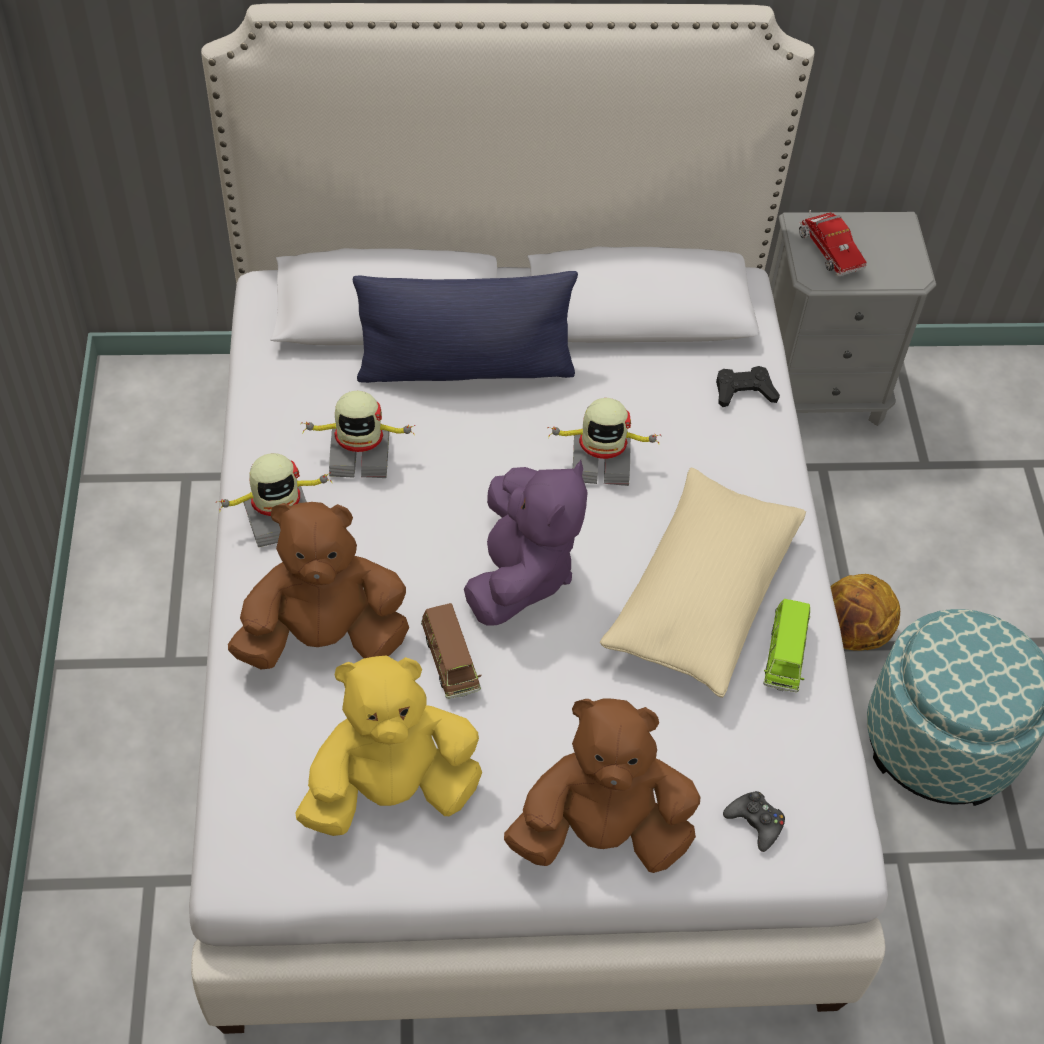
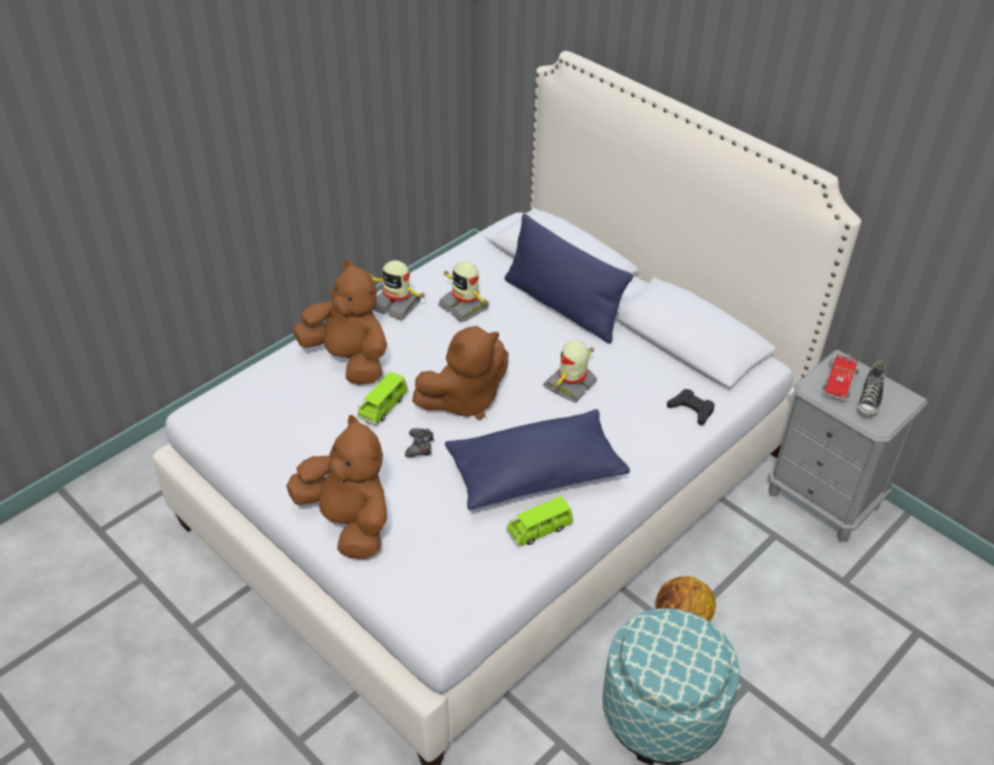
camera: 50 degrees right, 10 degrees down
yellow plush toy [295,656,482,836] -> none
brown toy car [421,603,481,699] -> green toy car [357,372,408,425]
purple plush toy [464,460,588,626] -> brown plush toy [412,326,508,420]
toy robot [548,398,661,486] -> toy robot turned 75 degrees clockwise [543,340,597,403]
beige pillow [600,468,806,698] -> blue pillow [445,409,630,510]
black game controller [723,791,785,852] -> black game controller moved to [405,428,434,457]
none -> shoe [857,361,886,417]

